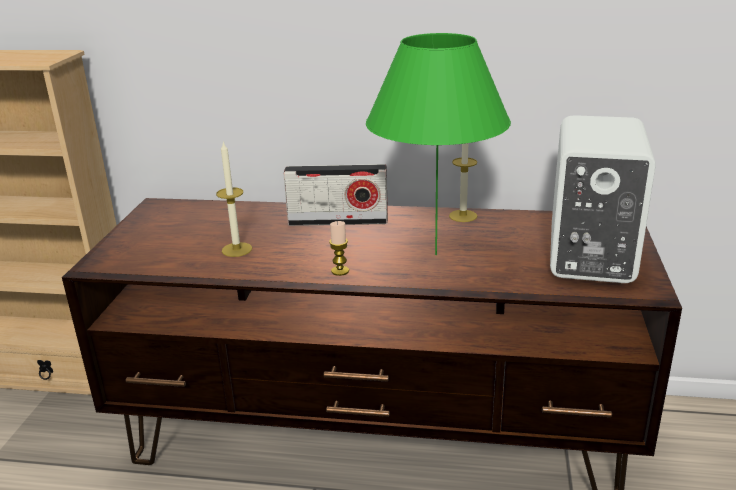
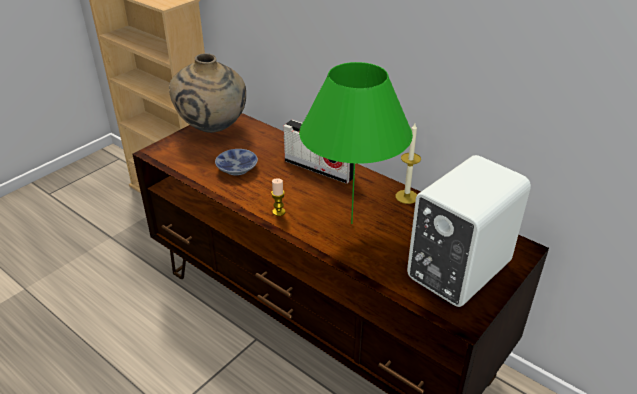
camera: 30 degrees right, 10 degrees up
candle [216,141,252,257] -> bowl [215,149,258,176]
none -> beige vase [169,53,246,133]

